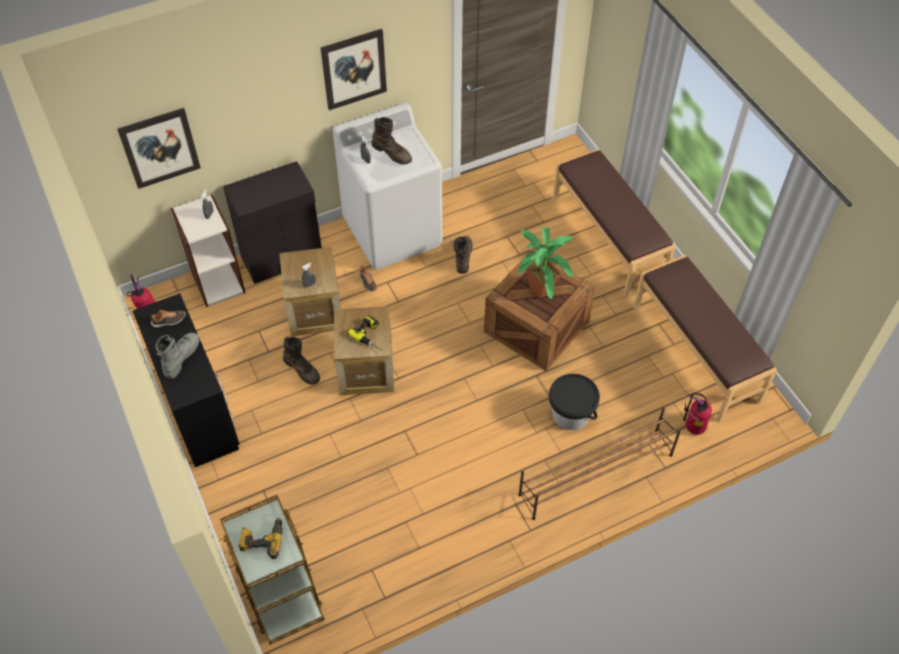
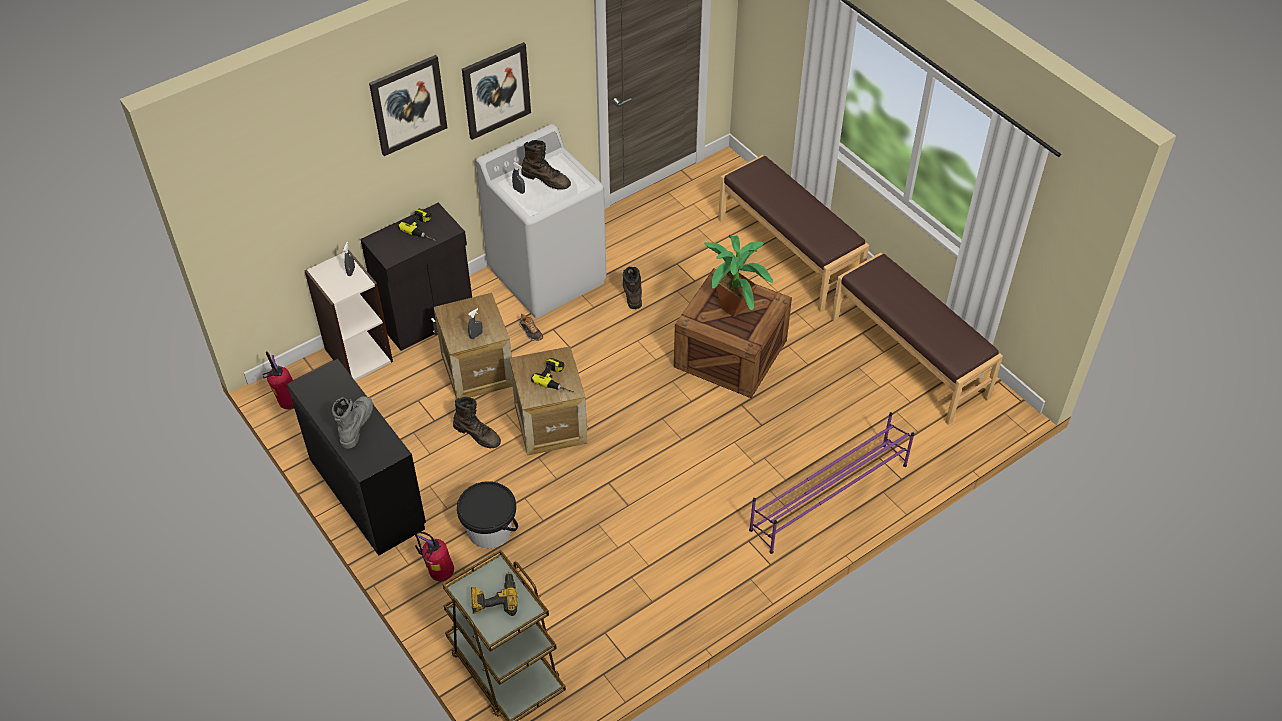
camera: 10 degrees left, 5 degrees down
picture [117,108,201,189] -> picture moved to [369,55,447,156]
shoe [151,310,186,327] -> none
brown shoe rack [518,408,681,520] -> purple shoe rack [749,412,914,554]
black bucket [549,374,600,430] -> black bucket moved to [457,481,518,549]
fire extinguisher [683,393,712,435] -> fire extinguisher moved to [415,532,454,581]
none -> power drill [398,209,436,241]

